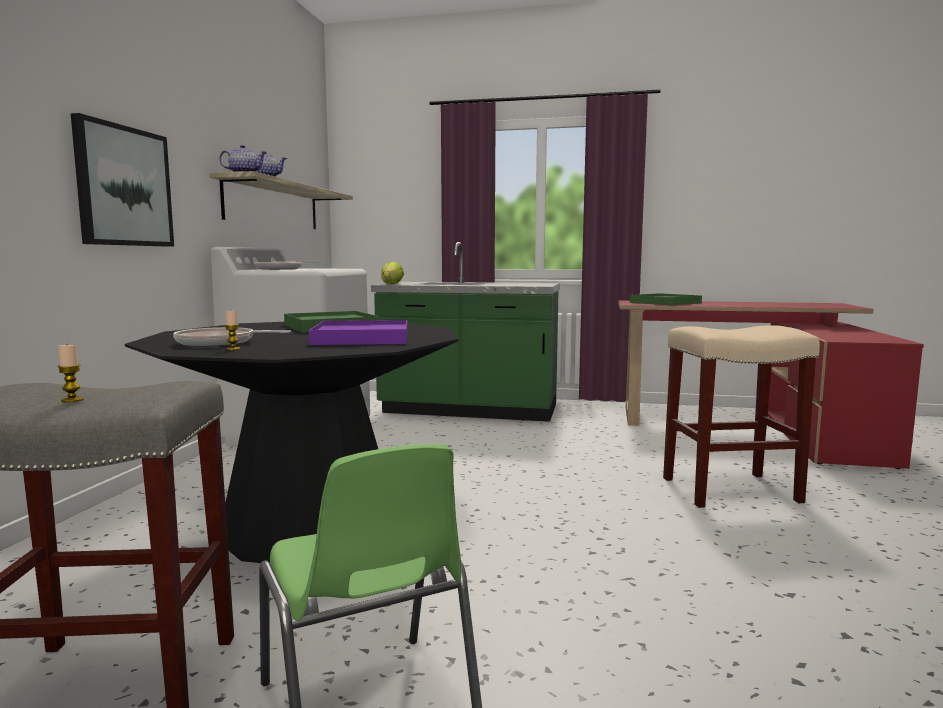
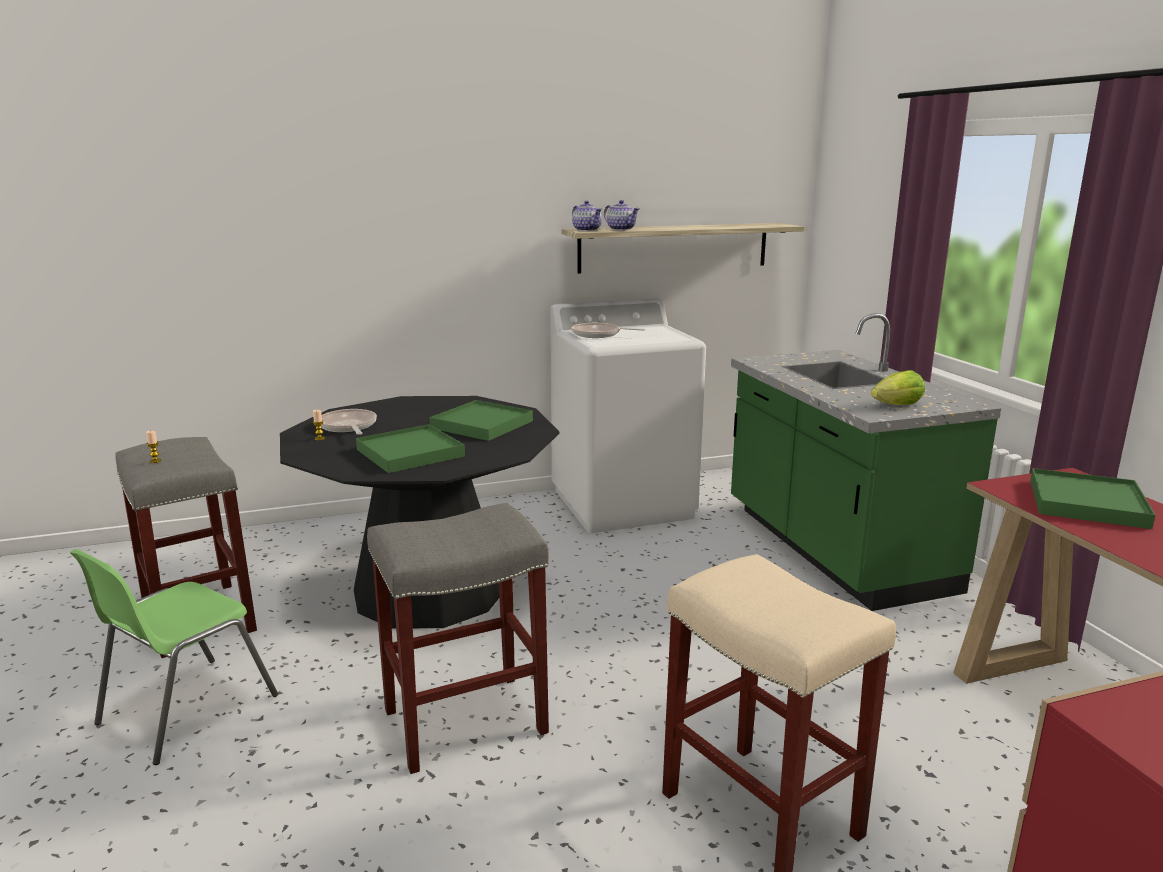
camera: 60 degrees right, 10 degrees up
picture [71,113,174,247] -> none
purple tray [309,320,408,345] -> green tray [356,424,465,473]
lettuce [381,261,404,284] -> lettuce moved to [871,370,925,405]
none -> grey stool [367,503,549,774]

